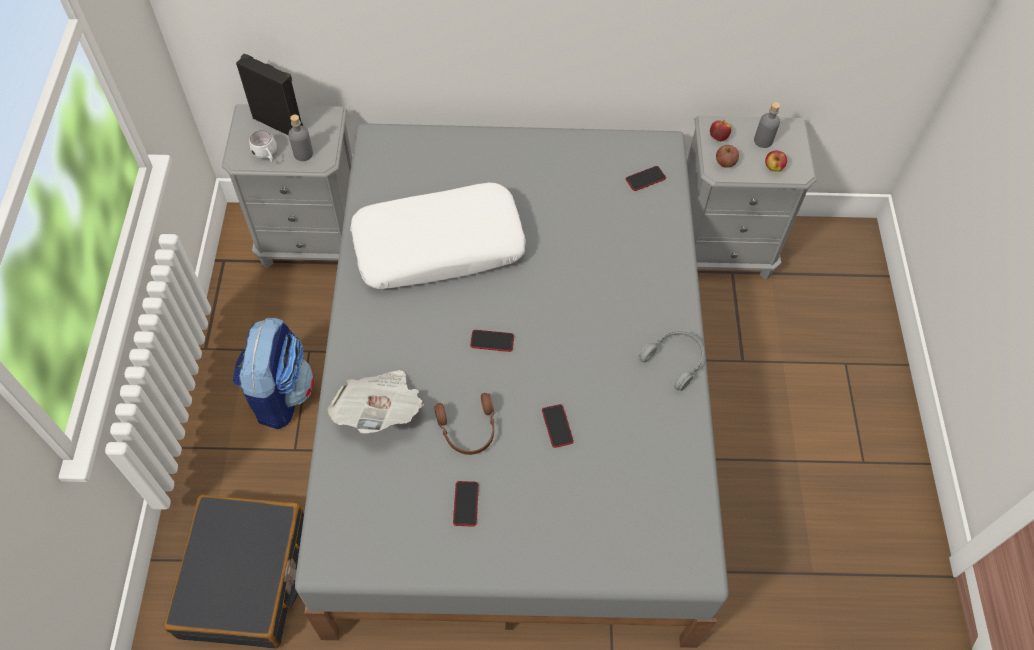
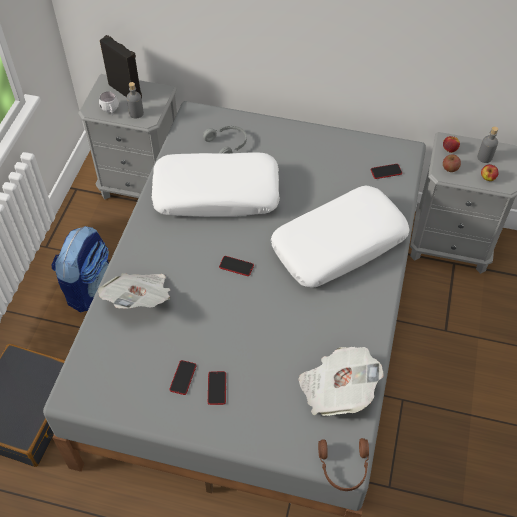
camera: 15 degrees right, 5 degrees down
brown headphones [434,393,494,455] -> brown headphones moved to [318,438,369,491]
phone [542,404,574,448] -> phone moved to [208,371,226,405]
grey headphones [638,330,704,391] -> grey headphones moved to [203,126,247,153]
none -> white pillow [271,186,409,288]
none -> newspaper [298,347,383,416]

